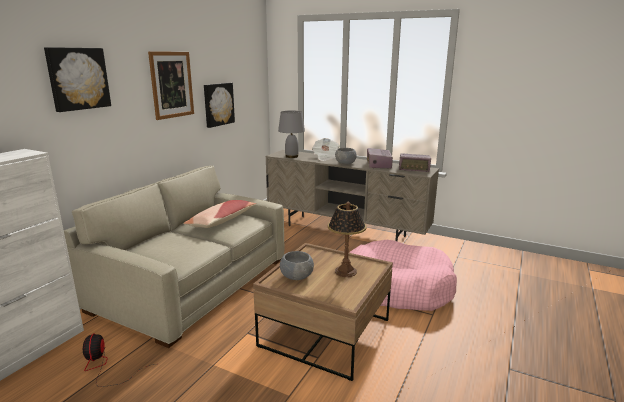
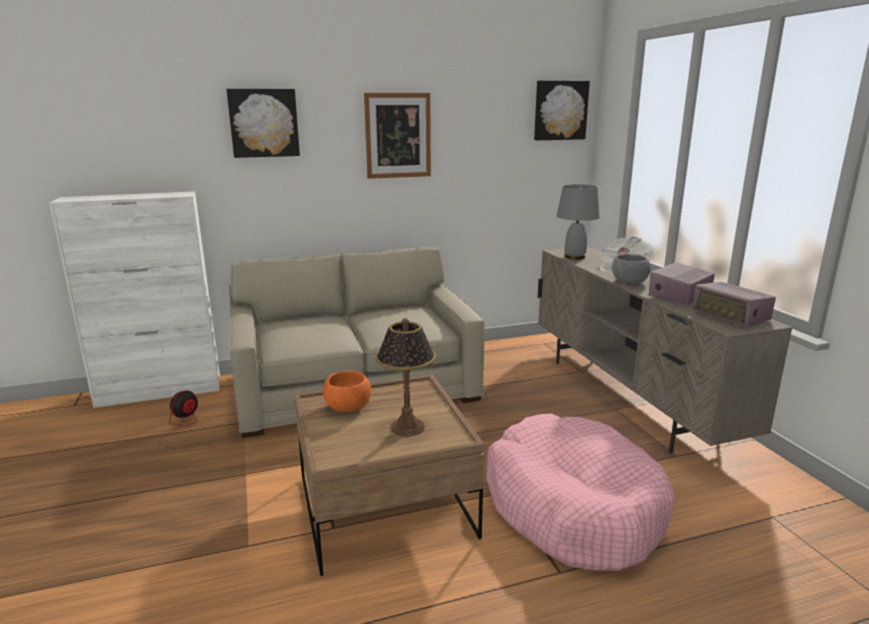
camera: 45 degrees right, 0 degrees up
pillow [183,200,256,228] -> none
picture [204,83,235,128] -> picture moved to [534,80,590,140]
grey bowl [280,251,314,280] -> orange bowl [323,371,371,412]

